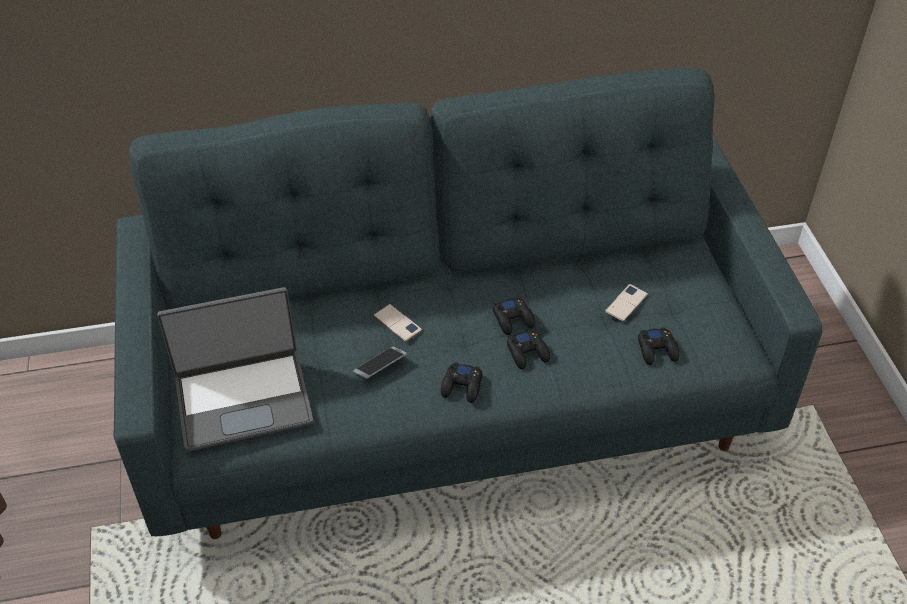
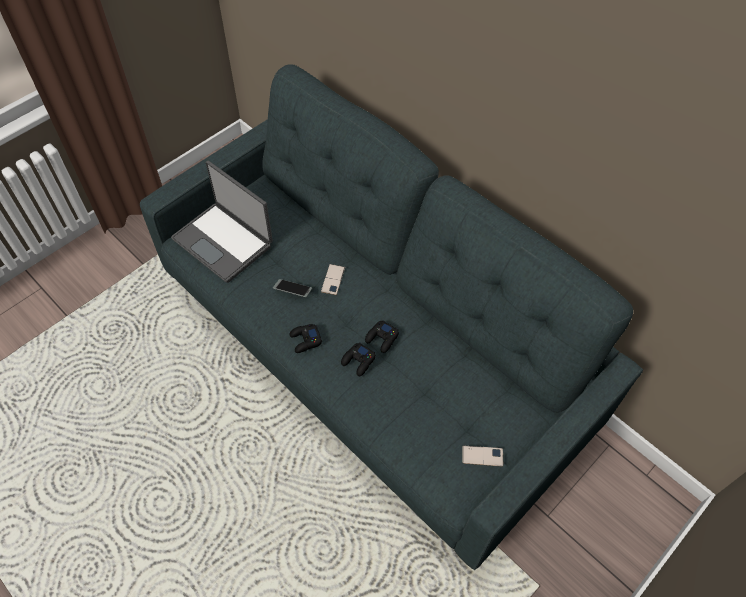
camera: 55 degrees right, 10 degrees up
phone [605,284,648,322] -> phone moved to [462,445,503,466]
black game controller [638,327,679,365] -> none

